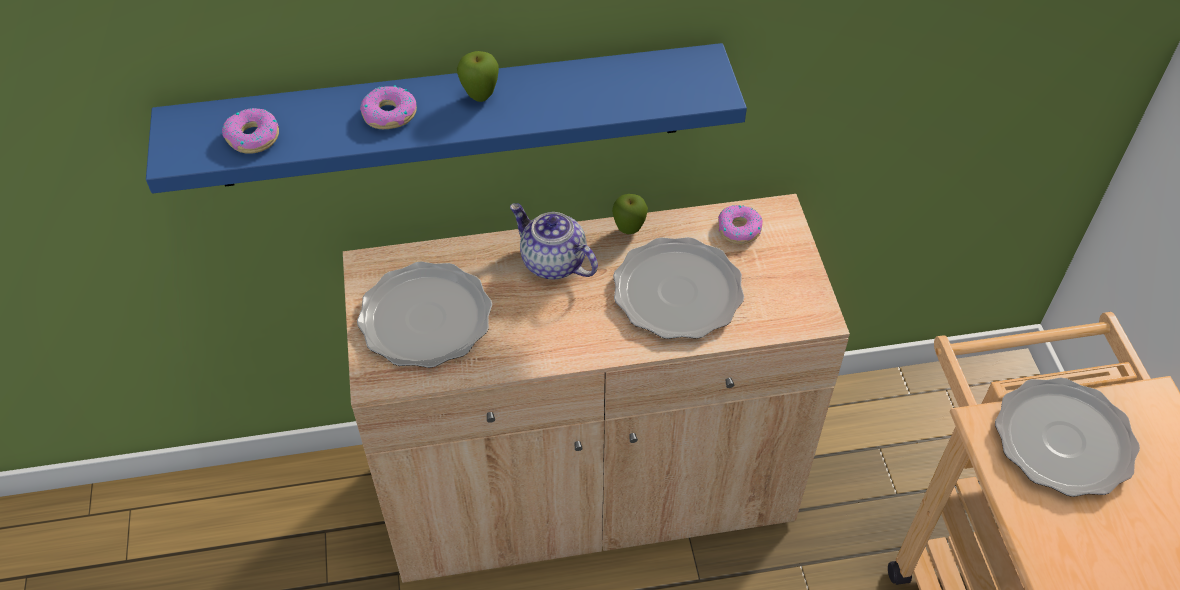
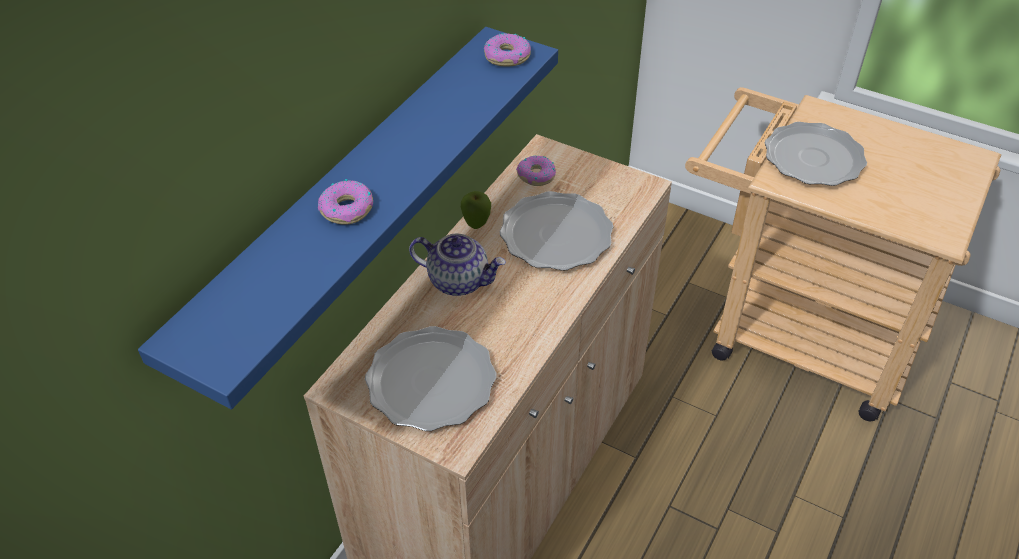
camera: 50 degrees left, 5 degrees down
donut [222,108,279,154] -> donut moved to [484,33,531,66]
apple [457,51,499,102] -> none
teapot [510,203,598,280] -> teapot turned 150 degrees counterclockwise [409,234,506,296]

